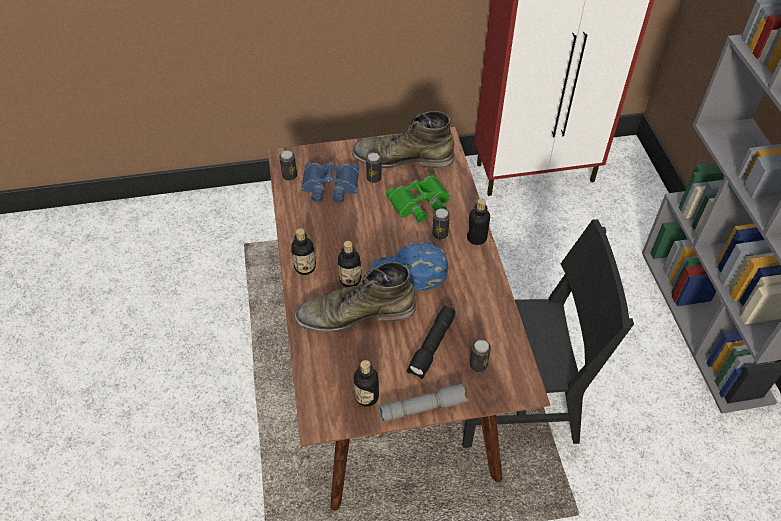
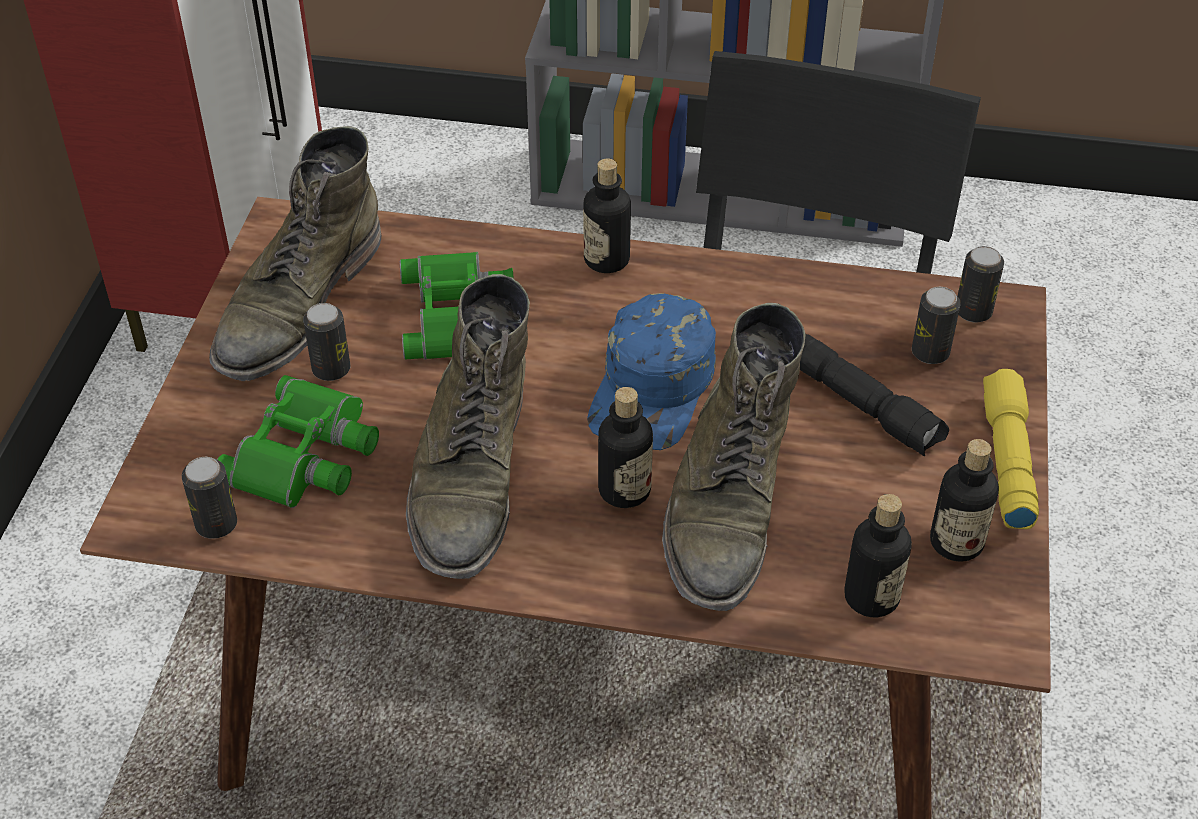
camera: 70 degrees left, 5 degrees down
bottle [291,228,316,275] -> bottle moved to [844,494,912,617]
blue binoculars [301,162,359,203] -> green binoculars [217,375,379,508]
grey flashlight [379,384,469,422] -> yellow flashlight [983,369,1039,529]
can [432,208,450,239] -> can moved to [958,246,1004,322]
none -> green boot [406,274,530,579]

